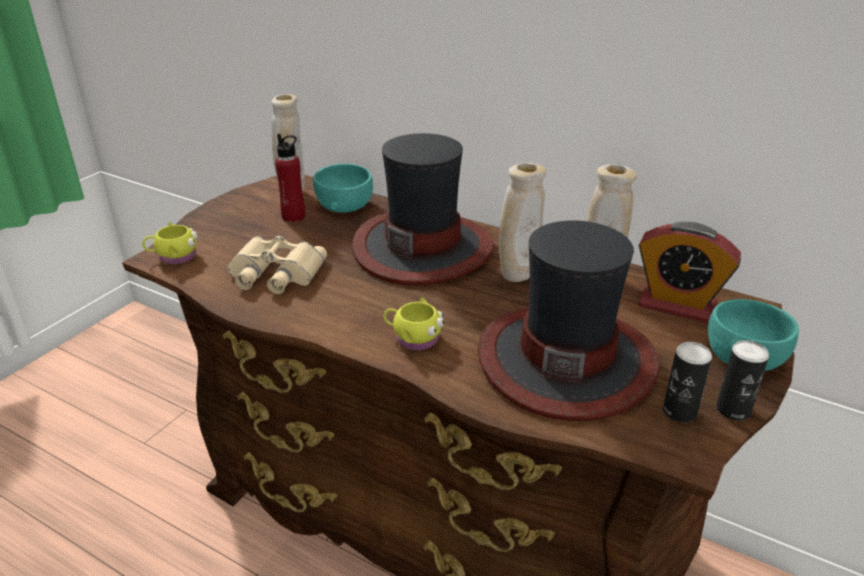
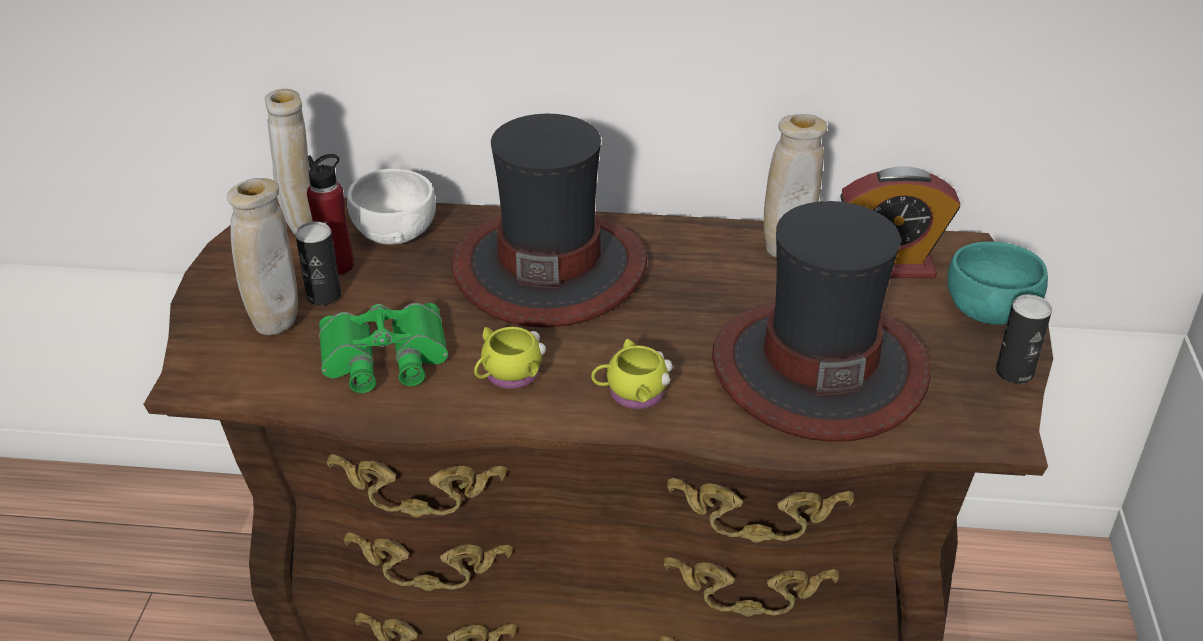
camera: 25 degrees left, 5 degrees up
yellow mug [142,222,198,264] -> yellow mug moved to [474,327,546,389]
beige binoculars [227,236,327,294] -> green binoculars [319,303,448,393]
turquoise bowl [313,164,373,213] -> white bowl [347,169,436,245]
beige vase [499,163,547,282] -> beige vase moved to [227,178,298,335]
can [663,342,712,422] -> can moved to [295,222,341,306]

